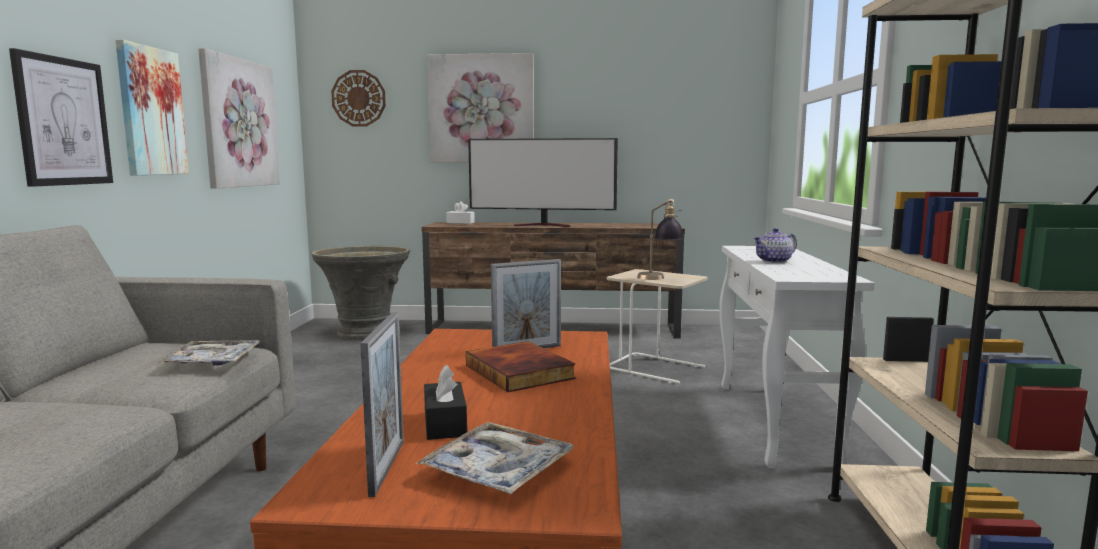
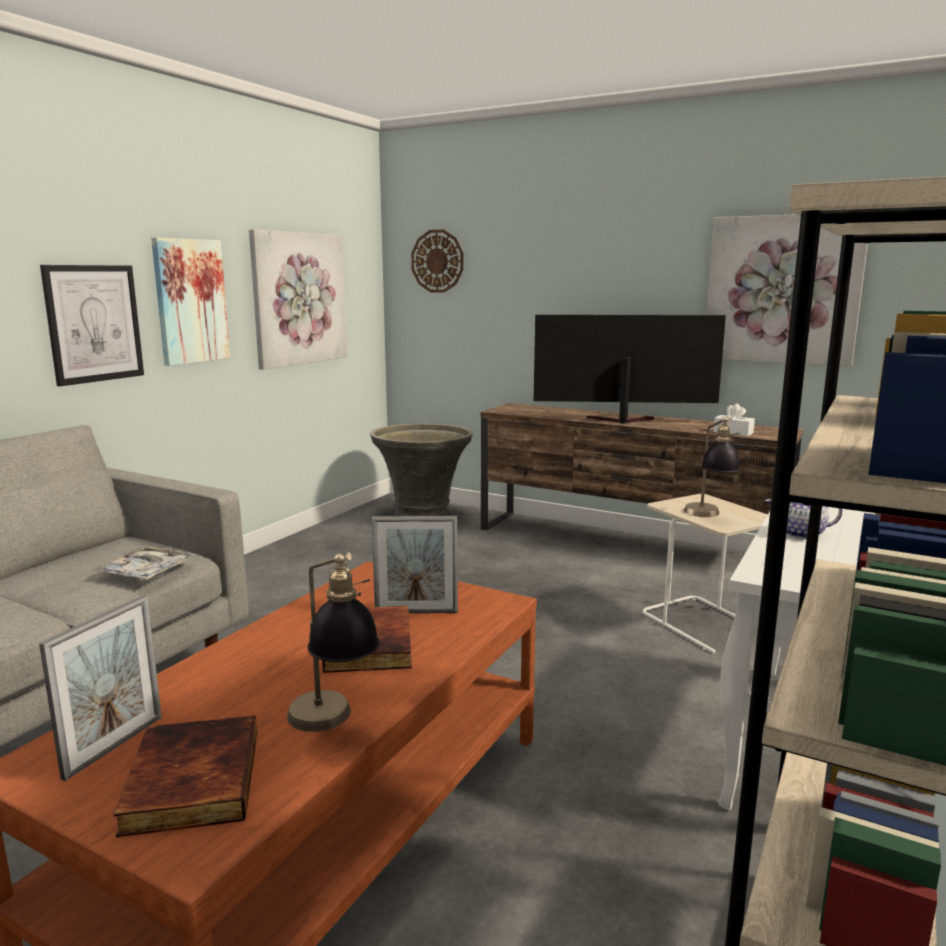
camera: 25 degrees right, 5 degrees up
tray [415,422,573,494] -> book [114,715,257,837]
black tissue box [424,365,467,440] -> none
picture [427,53,534,162] -> picture moved to [706,214,868,366]
white tissue box [446,201,475,224] -> white tissue box moved to [714,403,755,436]
television [468,138,618,227] -> television turned 150 degrees clockwise [534,315,726,424]
none -> table lamp [287,552,380,732]

